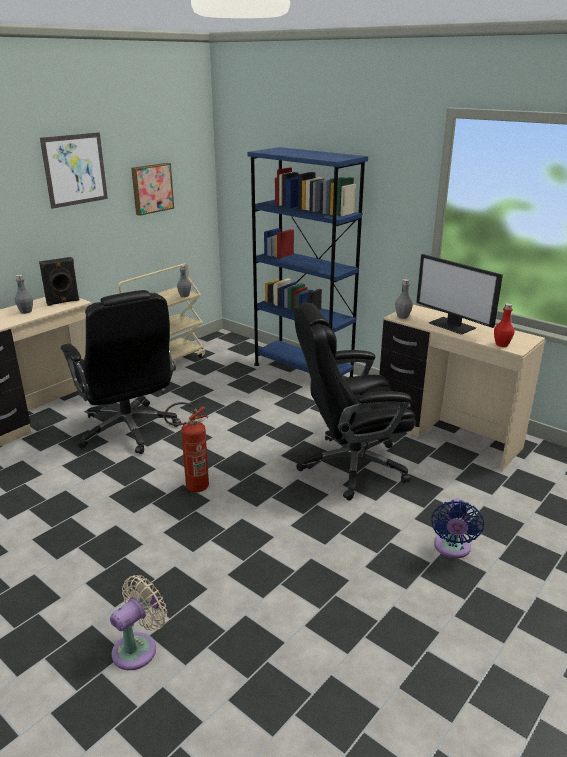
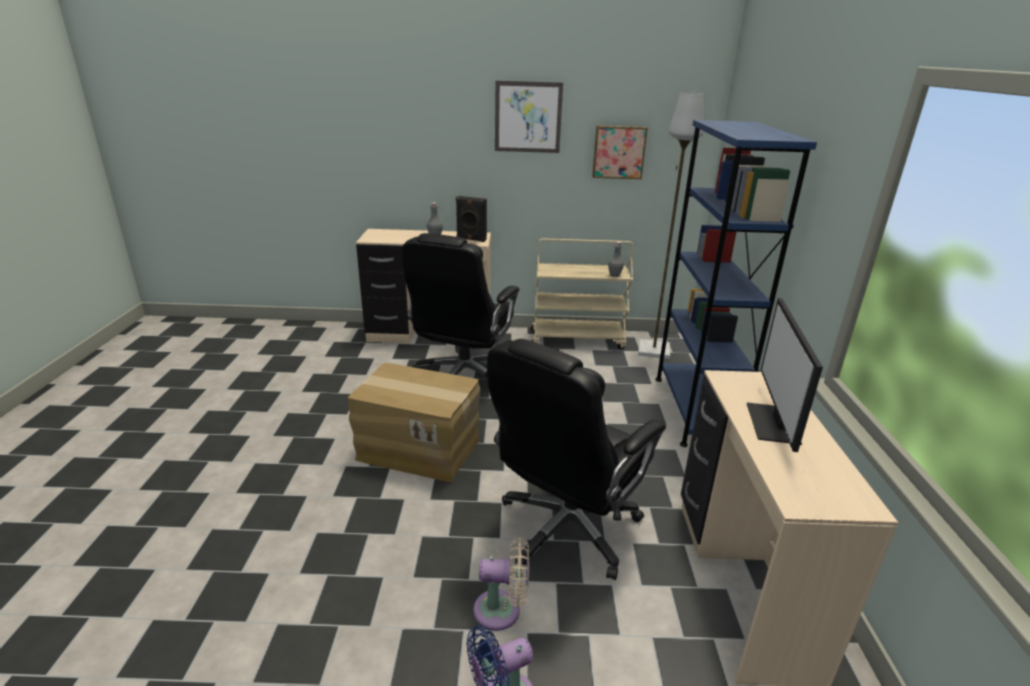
camera: 50 degrees right, 0 degrees up
beige fan [110,575,167,670] -> beige fan moved to [473,537,529,631]
fire extinguisher [164,402,209,492] -> cardboard box [348,363,480,482]
black office chair [294,303,415,501] -> black office chair turned 90 degrees counterclockwise [487,339,666,580]
grey bottle [395,279,413,319] -> none
red bottle [494,303,515,347] -> none
none -> grey floor lamp [638,92,704,359]

